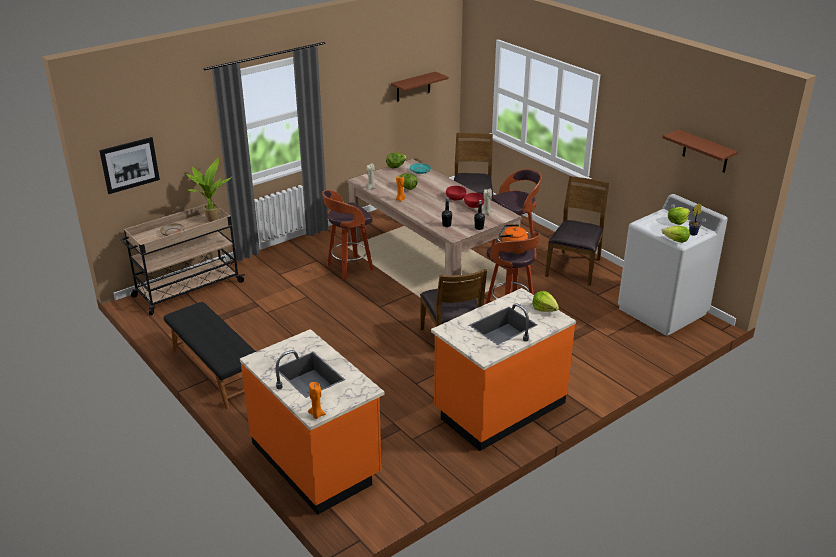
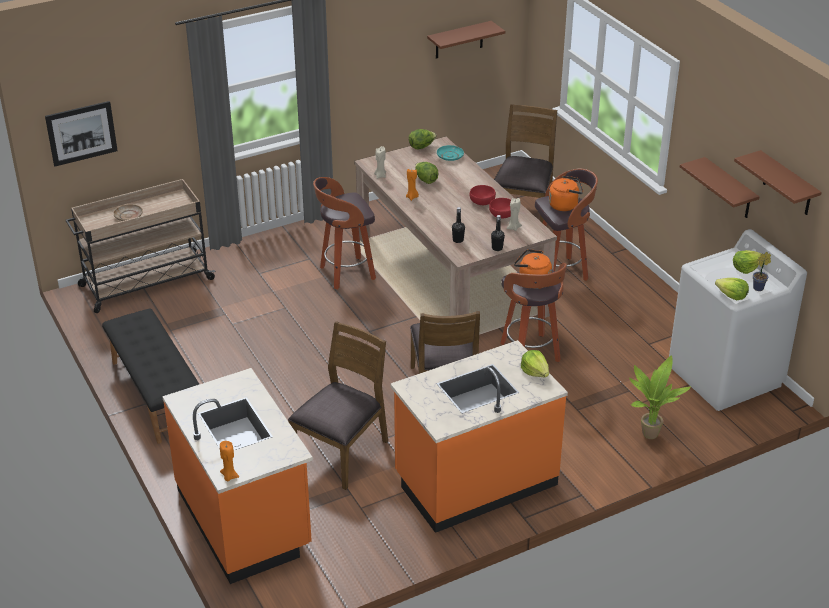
camera: 10 degrees right, 5 degrees up
potted plant [186,158,232,222] -> potted plant moved to [629,356,691,439]
brown chair [545,176,609,286] -> brown chair moved to [288,321,388,490]
none -> orange kettle [549,176,583,211]
none -> brown shelf [680,157,760,218]

